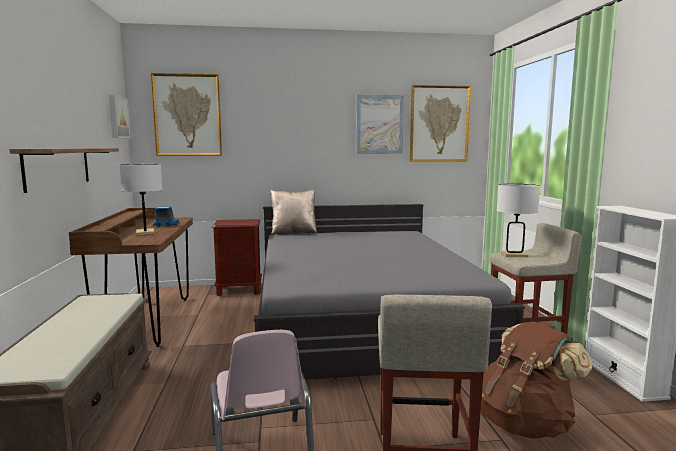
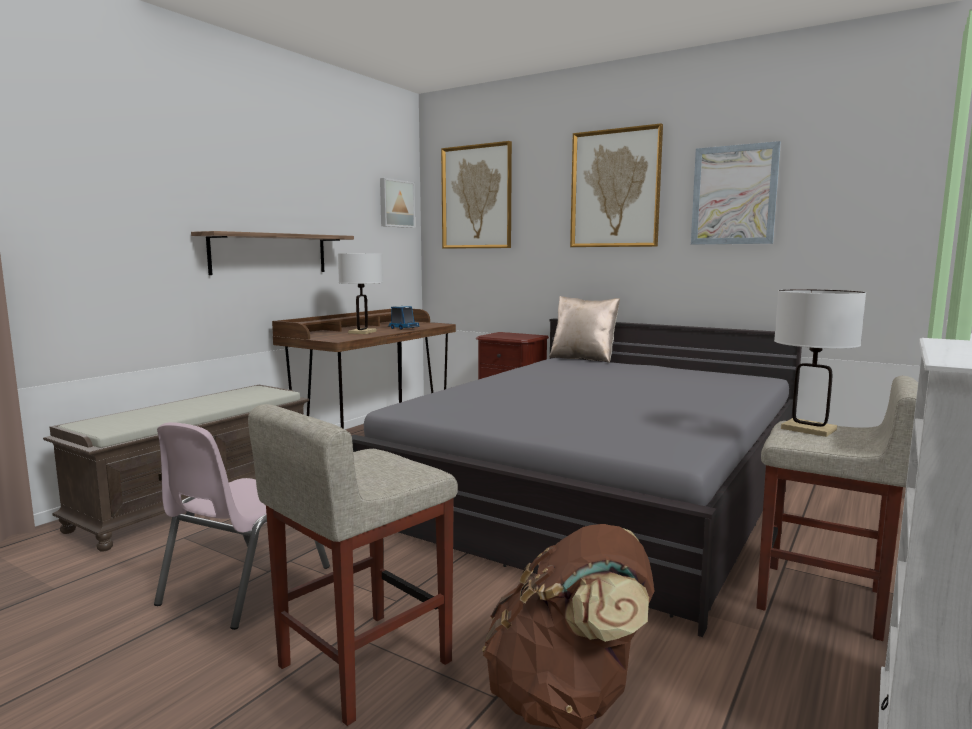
camera: 40 degrees right, 0 degrees up
picture [410,85,471,162] -> picture moved to [570,123,663,247]

